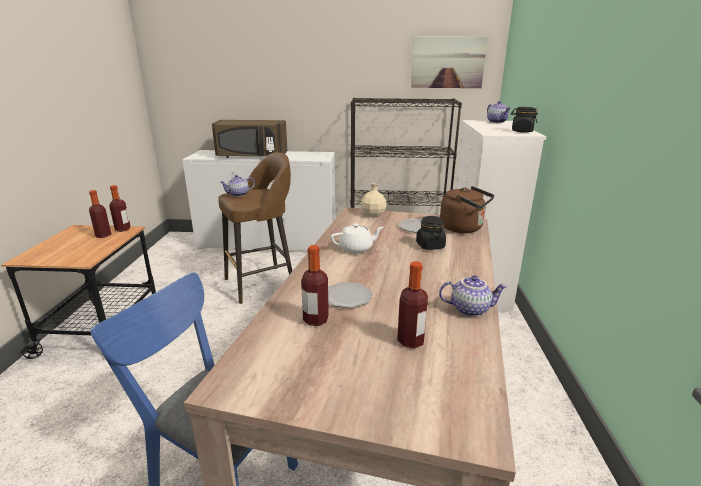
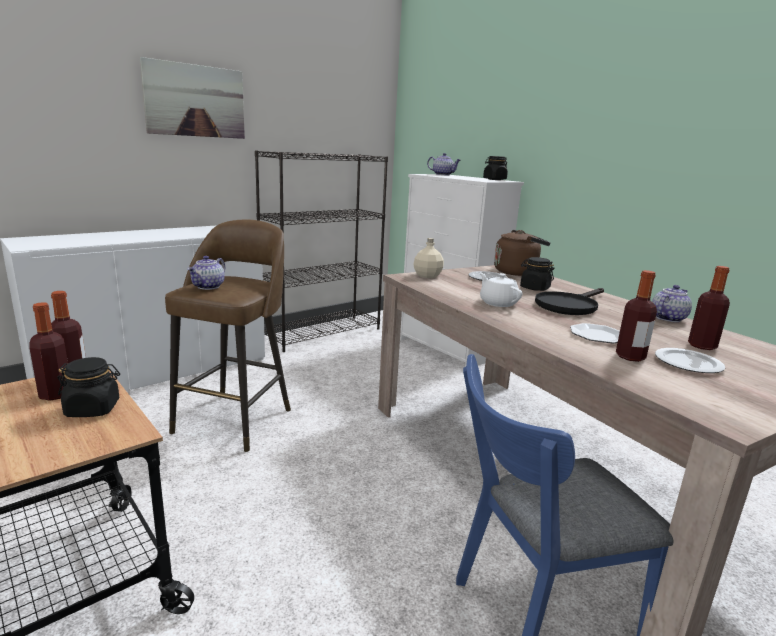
camera: 45 degrees left, 5 degrees down
brown microwave [212,120,287,158] -> none
white teapot [331,223,384,254] -> white teapot turned 60 degrees counterclockwise [480,272,522,307]
picture [411,36,488,88] -> picture moved to [140,57,245,139]
none -> black jar [57,357,120,417]
none -> black frying pan [535,288,604,315]
none -> plate [655,348,725,373]

